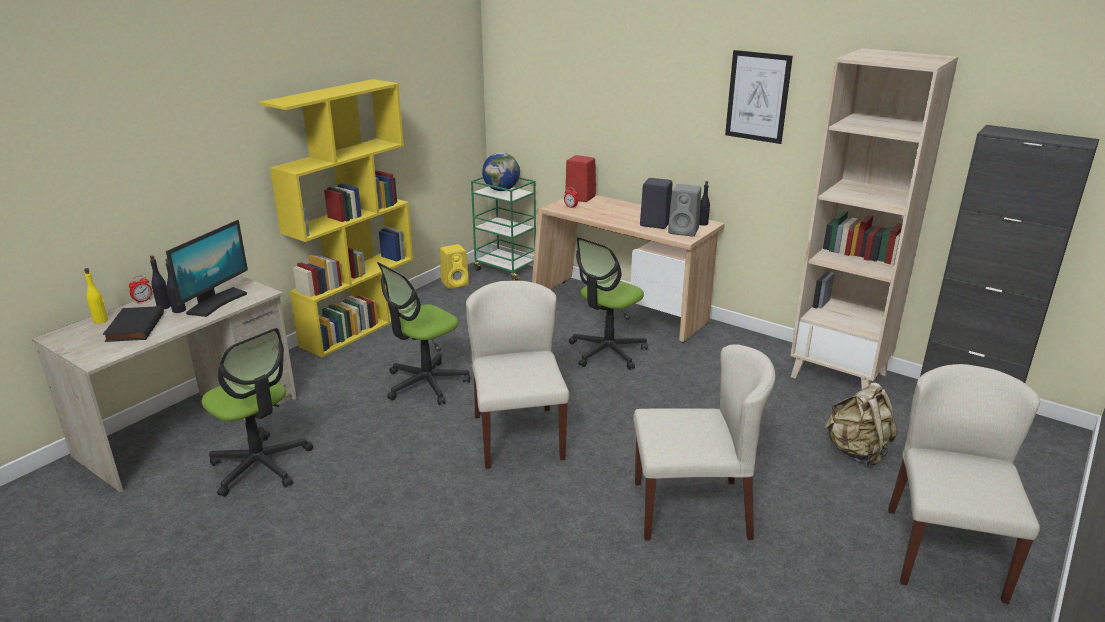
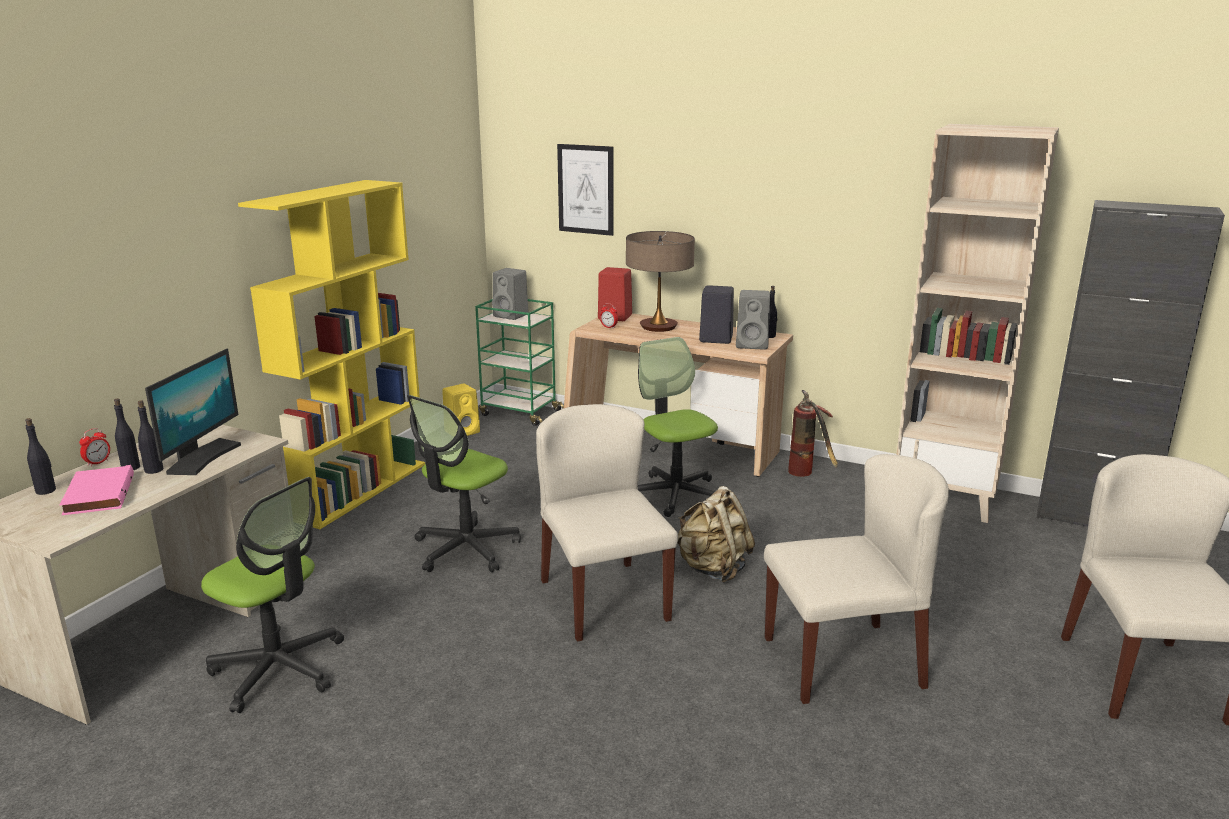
camera: 10 degrees left, 5 degrees down
yellow bottle [84,268,108,324] -> black bottle [25,418,56,495]
black book [103,306,164,342] -> pink book [59,465,134,515]
globe [482,153,520,191] -> grey speaker [492,268,528,320]
office chair [569,237,647,370] -> office chair turned 120 degrees clockwise [638,337,718,517]
picture [725,50,793,144] -> picture moved to [557,144,613,236]
beige backpack [824,382,898,466] -> beige backpack moved to [677,486,755,583]
none -> table lamp [626,231,695,332]
none -> fire extinguisher [788,390,838,477]

